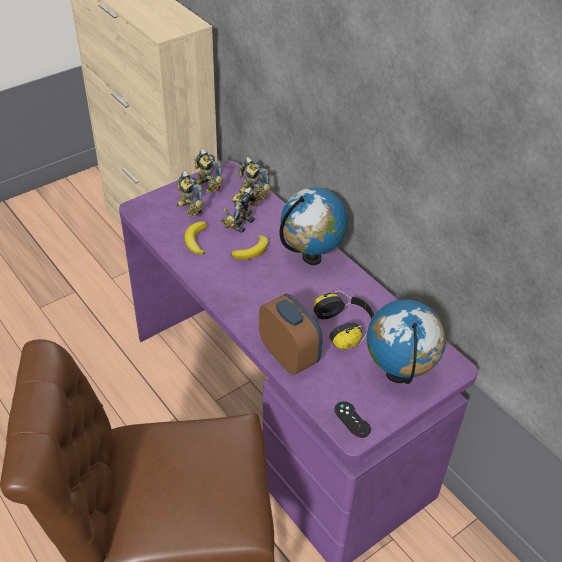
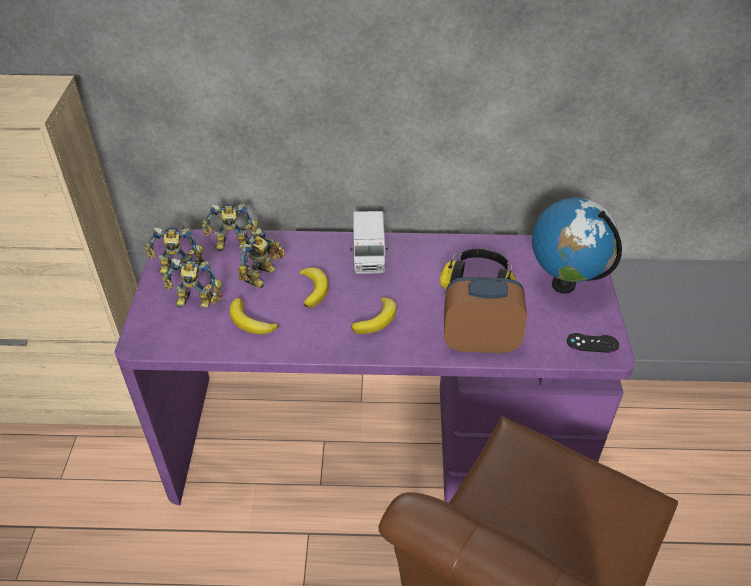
camera: 50 degrees left, 0 degrees up
toy robot [221,187,258,233] -> toy robot turned 135 degrees counterclockwise [238,228,285,289]
globe [280,187,348,265] -> toy truck [350,211,388,274]
none -> banana [351,297,397,334]

